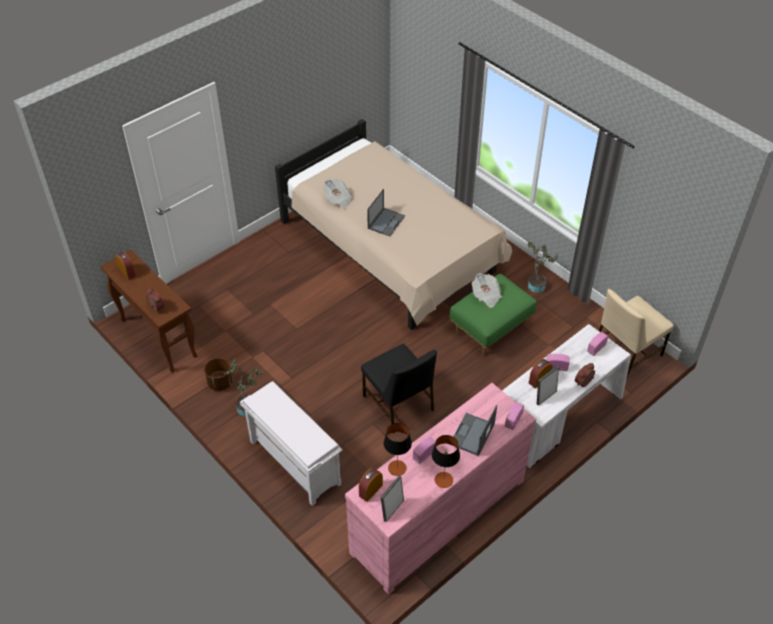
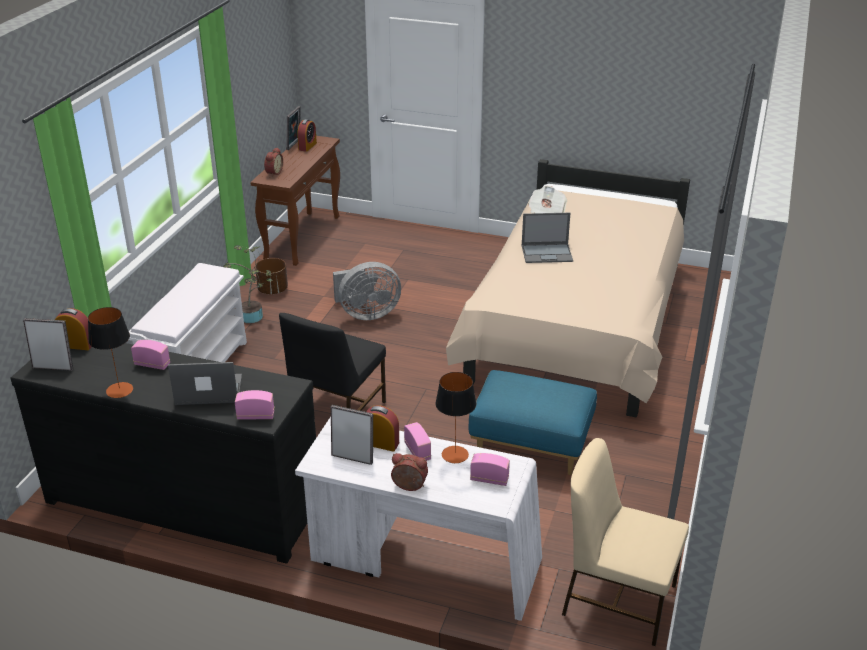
camera: 60 degrees right, 15 degrees down
pink dresser [345,383,536,594] -> black dresser [11,343,316,564]
table lamp [384,423,412,476] -> table lamp moved to [435,372,476,463]
green ottoman [449,274,537,355] -> blue ottoman [468,370,597,475]
newspaper [472,273,502,308] -> none
potted plant [528,242,556,293] -> none
none -> picture frame [286,106,301,150]
none -> grey fan [333,262,401,320]

